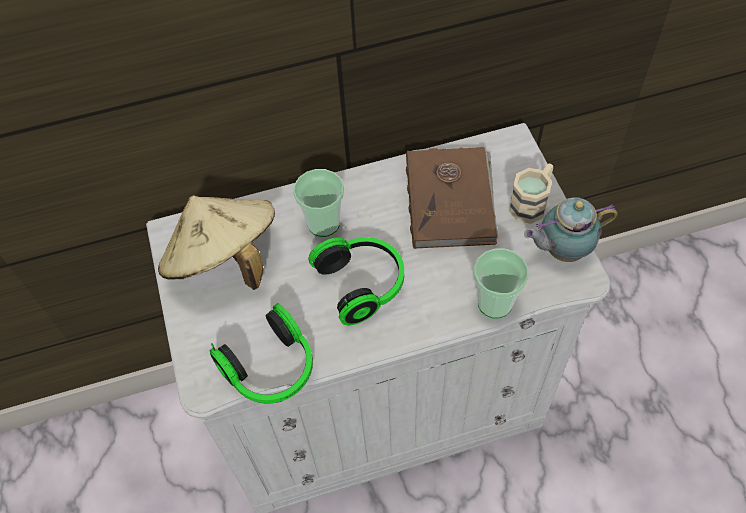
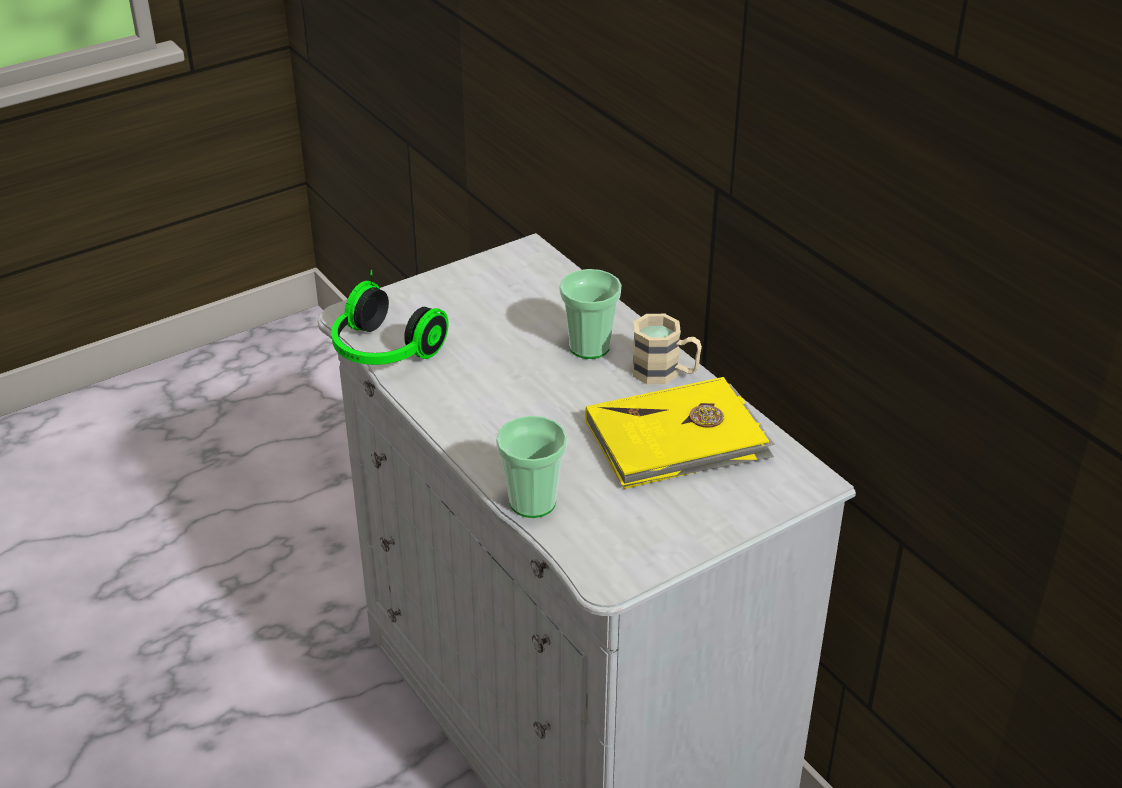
camera: 70 degrees right, 20 degrees down
beige hat [158,195,275,290] -> none
headphones [309,237,404,325] -> none
brown book [406,146,498,249] -> yellow book [585,377,775,489]
beige mug [509,163,553,224] -> beige mug moved to [632,314,702,385]
teapot [524,197,618,262] -> none

